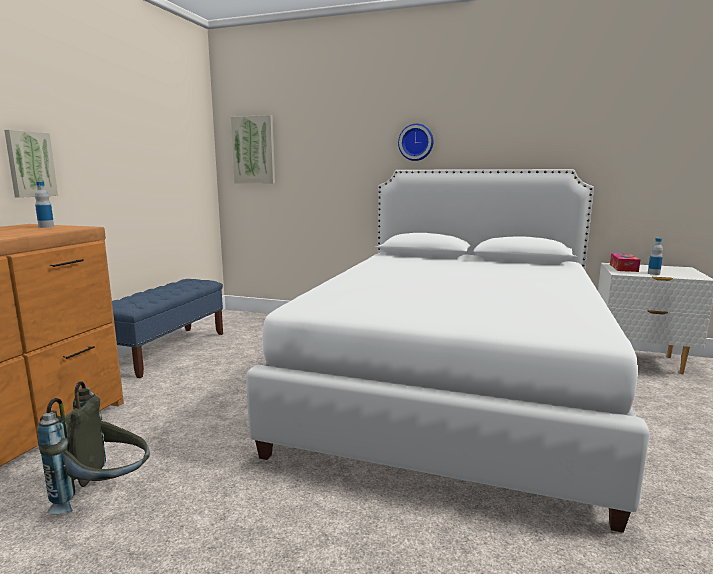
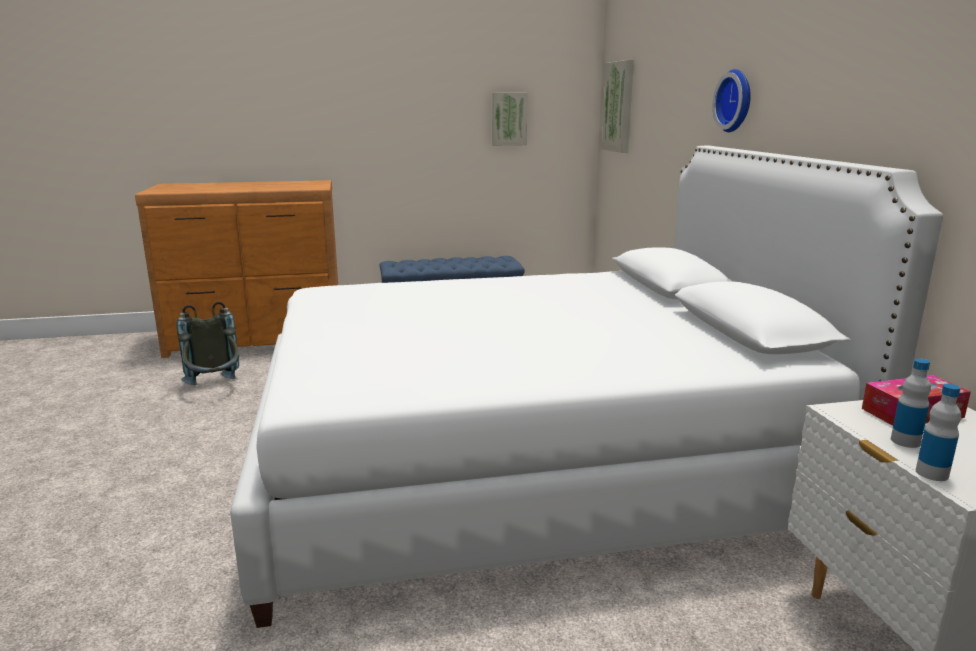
camera: 60 degrees right, 5 degrees up
picture [4,130,58,198] -> picture moved to [492,92,528,146]
bottle [35,182,54,228] -> bottle moved to [916,384,961,481]

